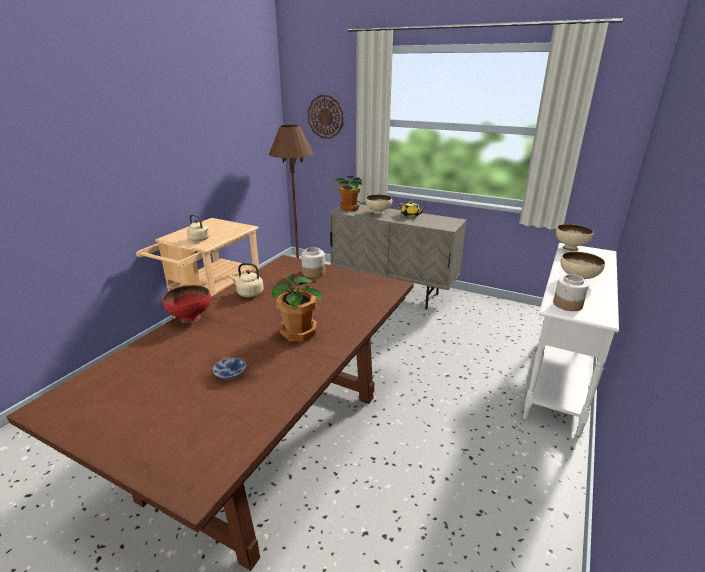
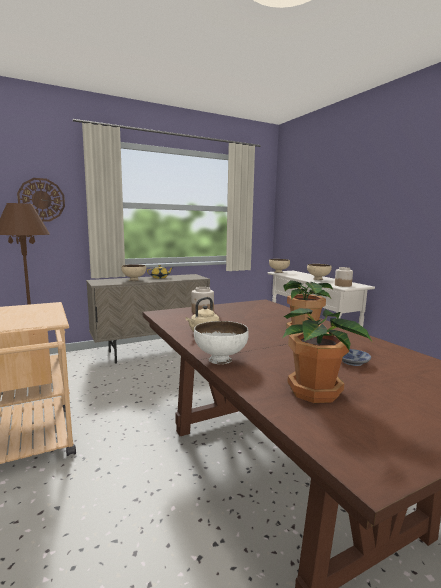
camera: 55 degrees left, 15 degrees down
red bowl [163,285,211,323] -> white bowl [194,321,249,364]
beige kettle [187,214,210,241] -> none
potted plant [333,176,362,211] -> potted plant moved to [283,308,373,403]

